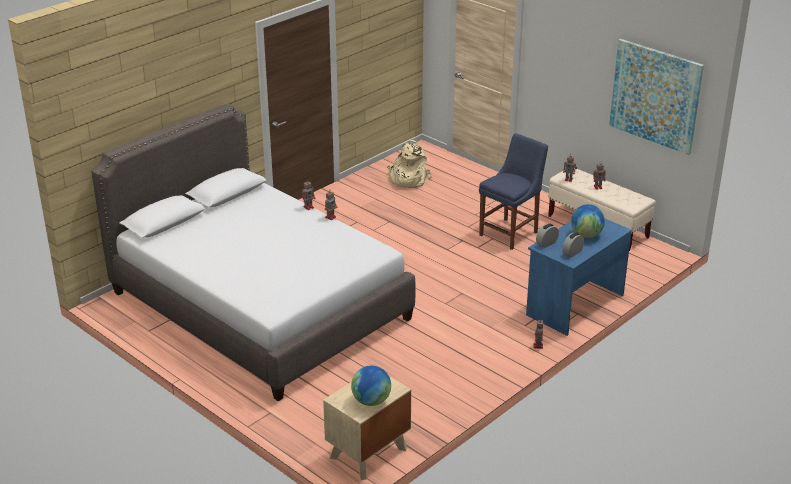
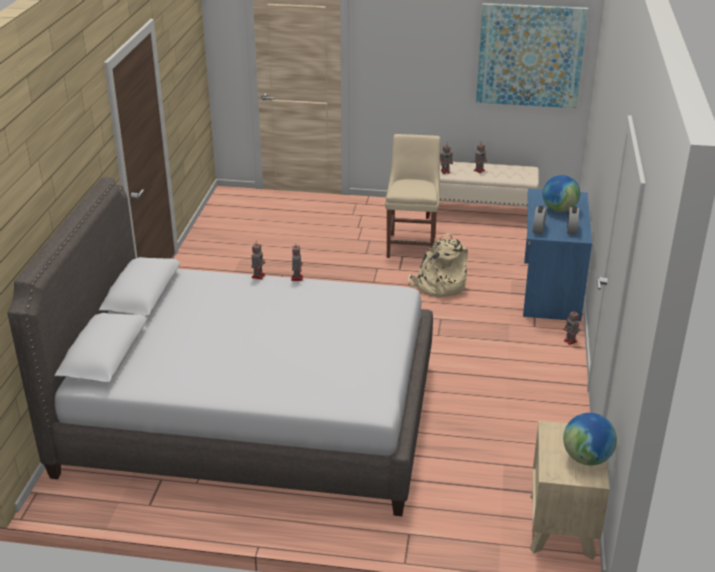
camera: 35 degrees left, 0 degrees up
beige backpack [387,140,432,188] -> beige backpack moved to [408,233,468,297]
blue chair [479,133,548,250] -> beige chair [385,134,441,258]

